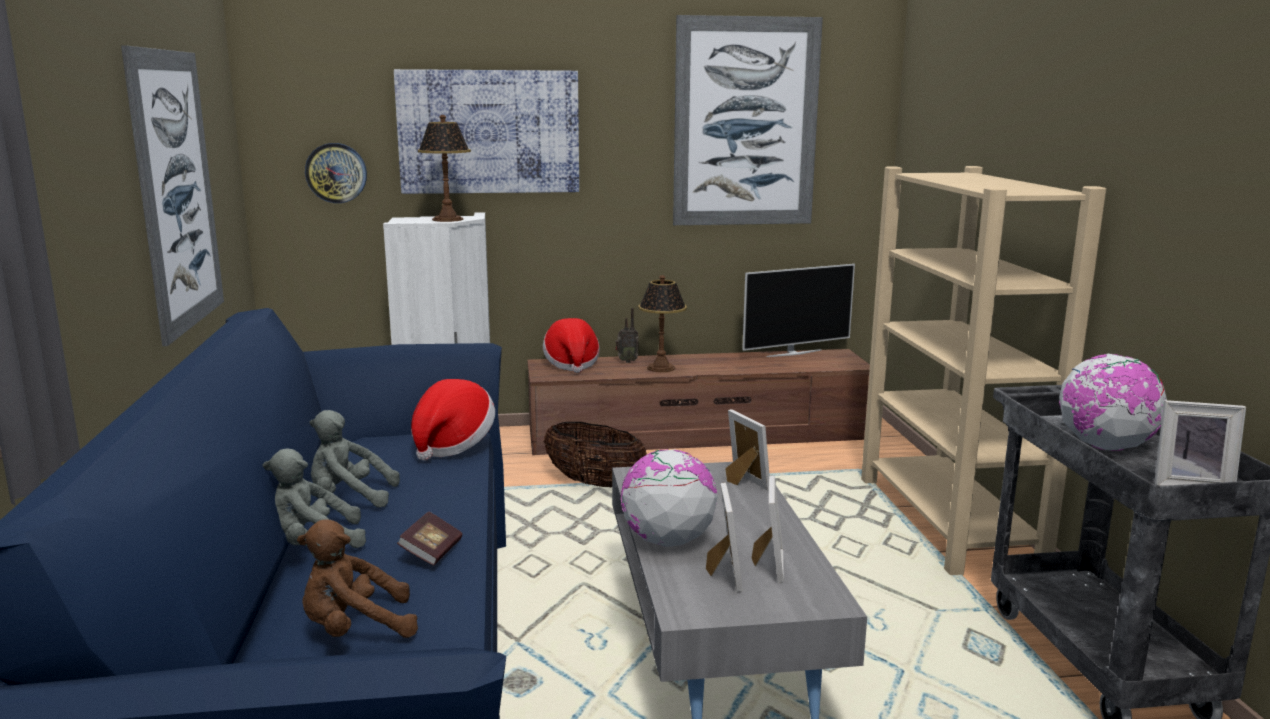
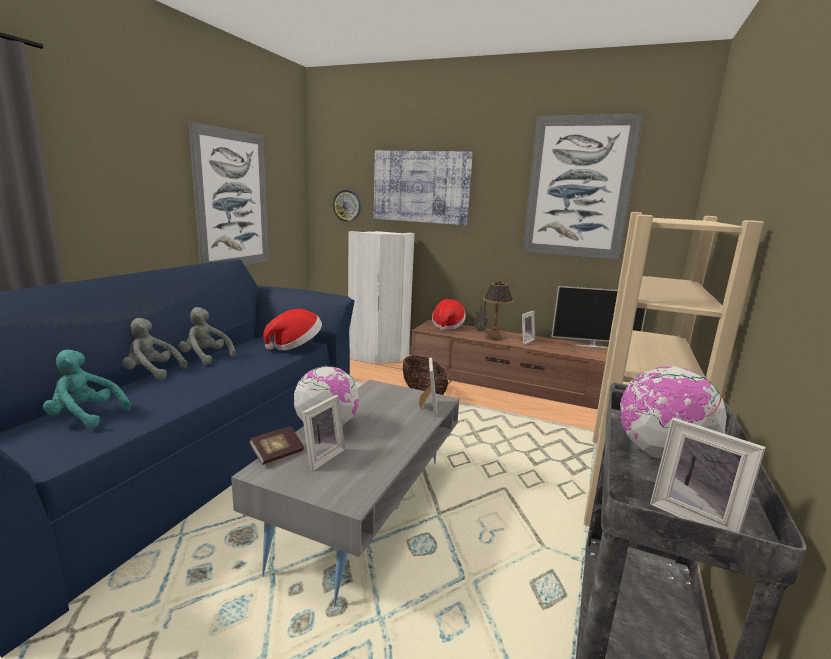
camera: 30 degrees right, 0 degrees up
brown plush toy [297,520,418,638] -> turquoise plush toy [43,350,131,428]
book [397,511,462,566] -> book moved to [249,426,304,465]
table lamp [418,115,471,222] -> none
picture frame [752,475,784,583] -> picture frame moved to [520,311,535,345]

